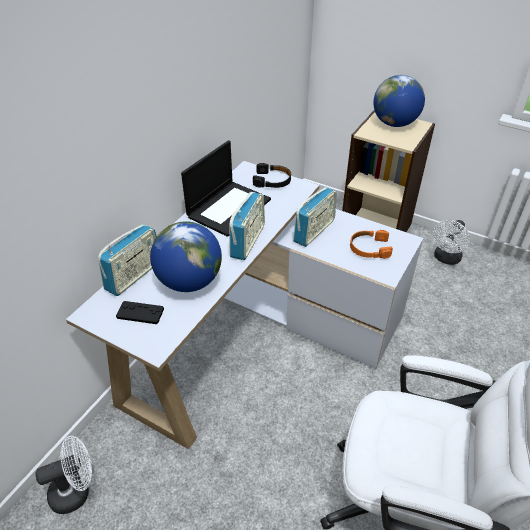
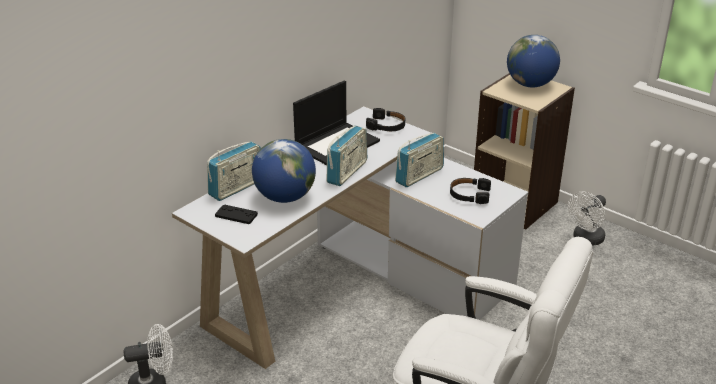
camera: 10 degrees right, 10 degrees down
orange headphones [350,230,393,259] -> black headphones [450,178,491,204]

